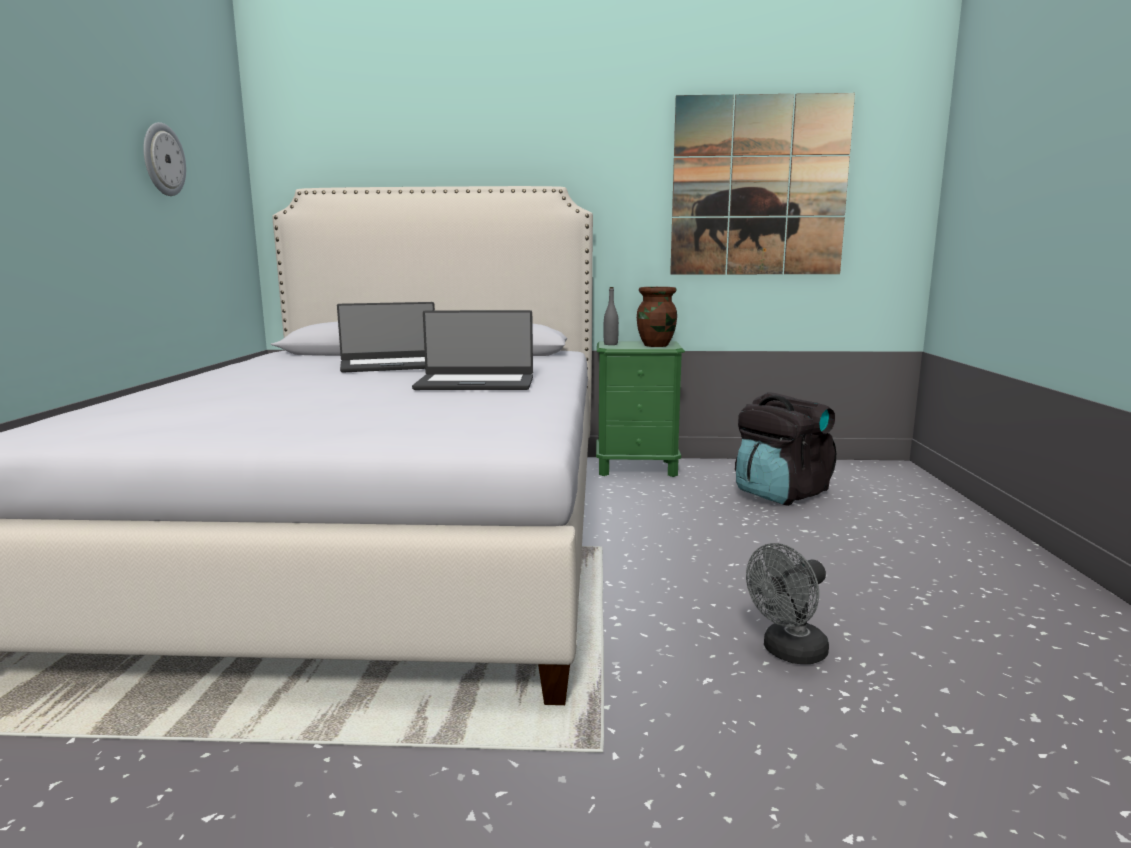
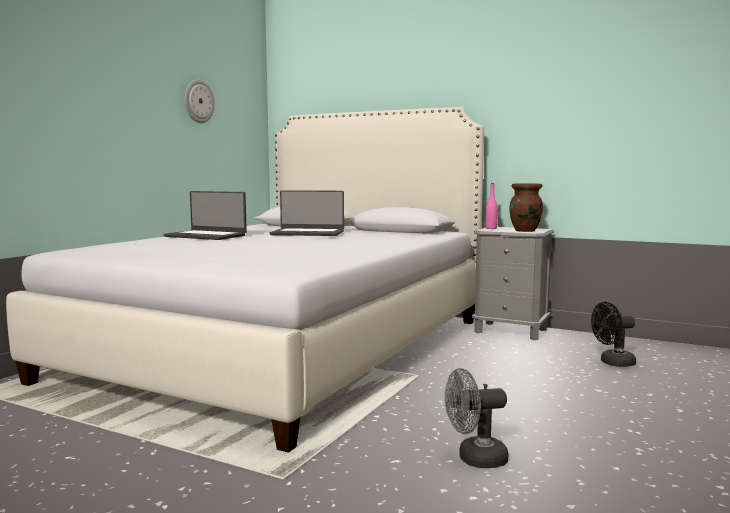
camera: 25 degrees right, 5 degrees down
laptop [412,310,533,390] -> laptop moved to [163,191,247,240]
green nightstand [596,341,685,477] -> grey nightstand [472,227,554,340]
grey bottle [604,287,619,345] -> pink bottle [486,183,498,229]
picture [670,93,855,275] -> none
black backpack [735,392,836,506] -> black fan [591,302,636,367]

